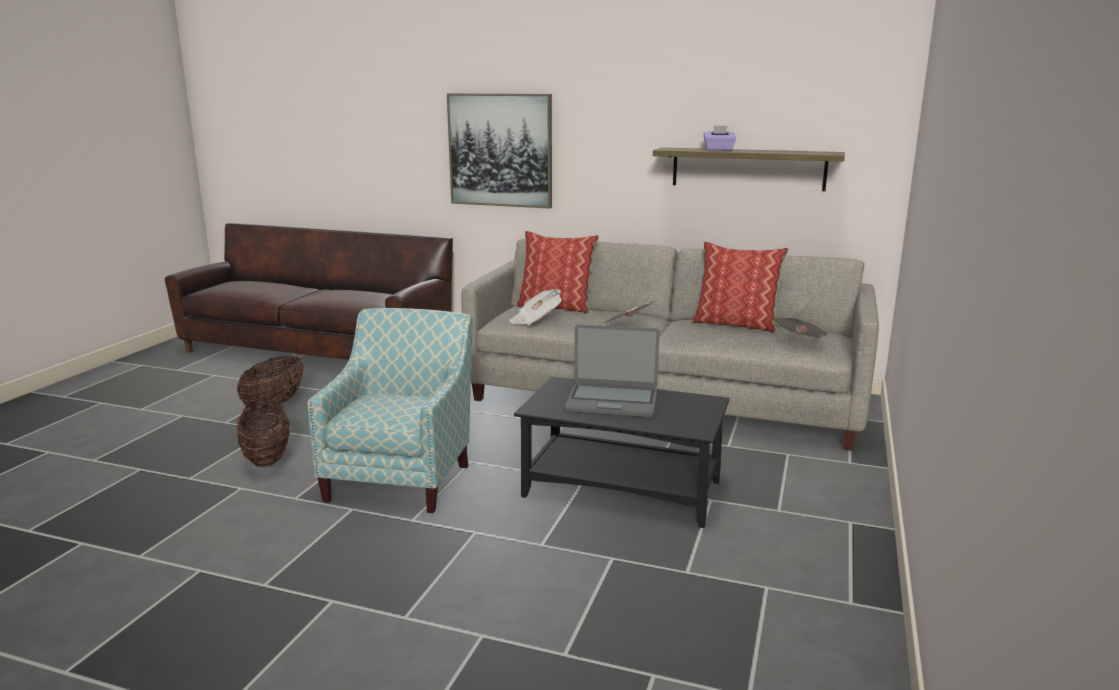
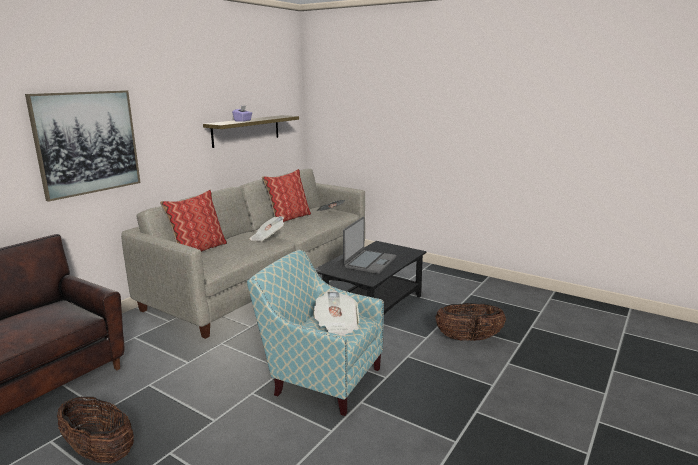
camera: 75 degrees left, 0 degrees up
basket [236,399,290,467] -> basket moved to [435,303,506,341]
newspaper [510,289,562,325] -> newspaper moved to [313,290,359,336]

